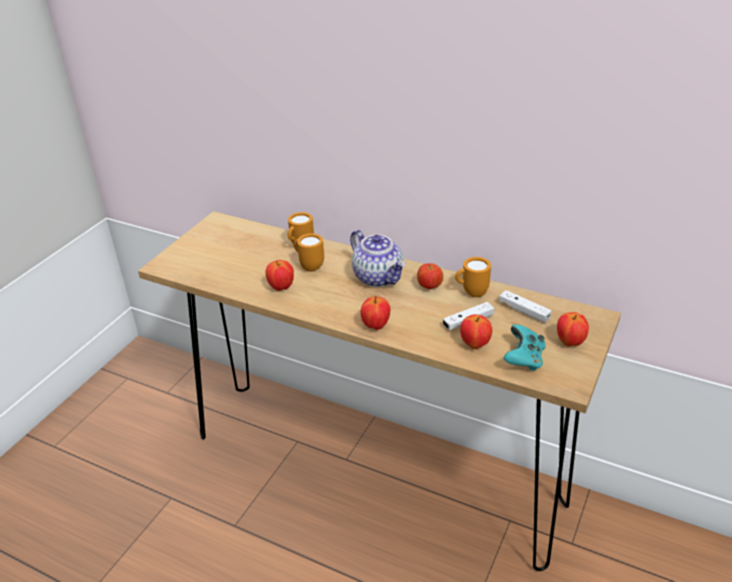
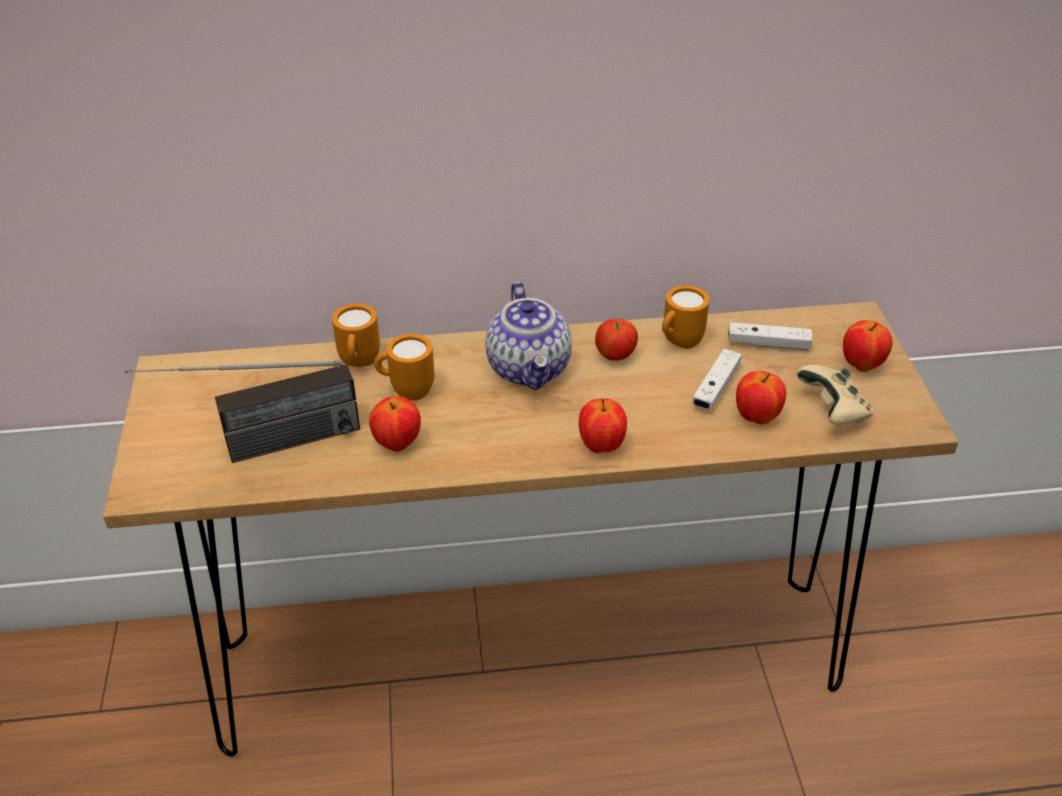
camera: 35 degrees left, 5 degrees up
teapot [350,230,406,287] -> teapot turned 60 degrees clockwise [485,282,572,390]
turquoise game controller [504,324,546,371] -> beige game controller [796,365,873,425]
none -> radio [125,360,360,463]

